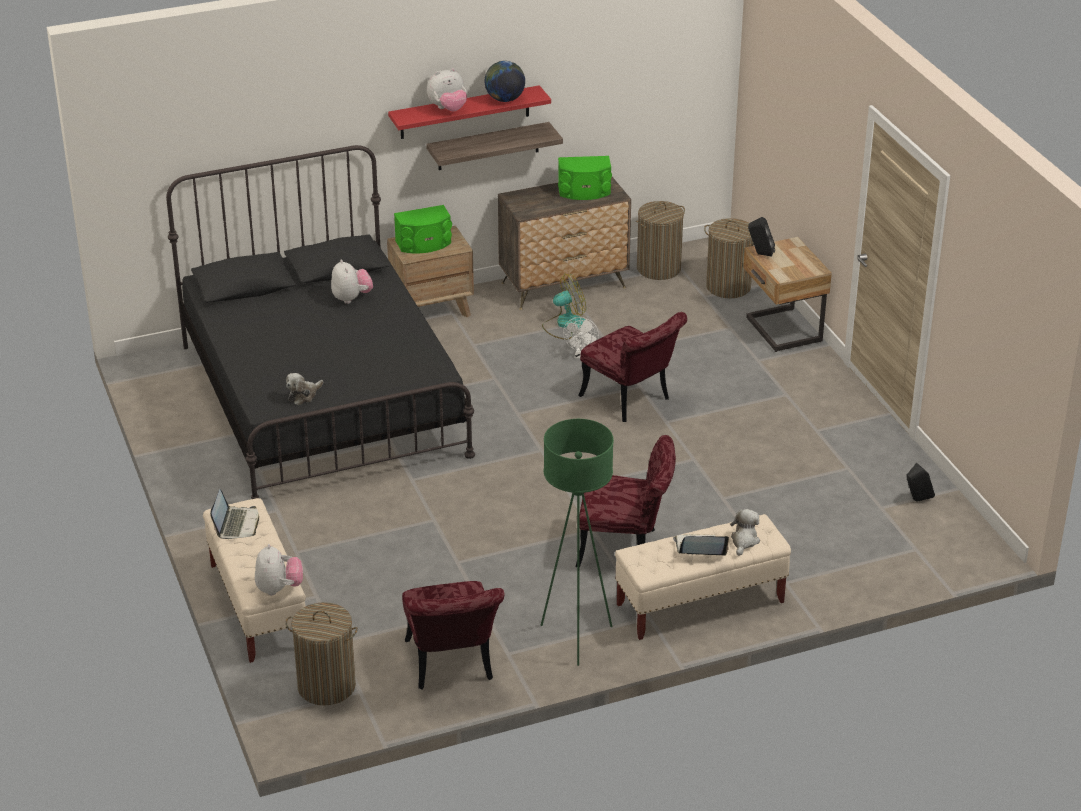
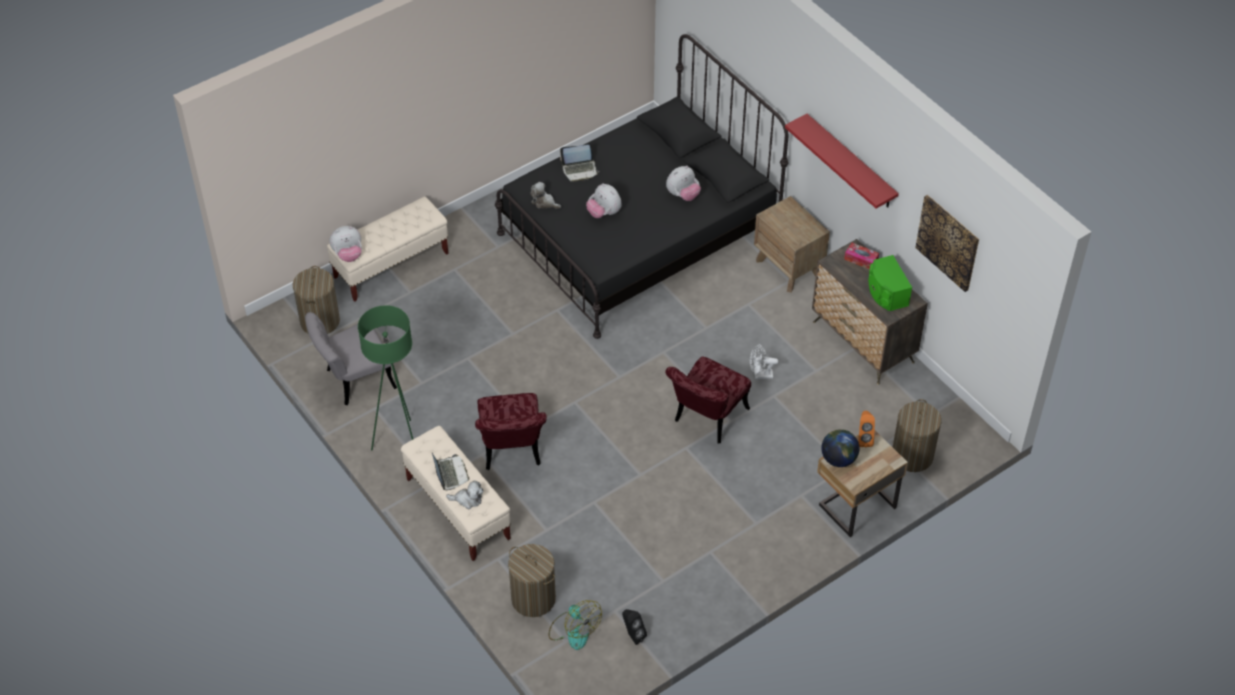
camera: 75 degrees right, 15 degrees up
laptop [210,489,259,539] -> laptop moved to [560,145,599,182]
green speaker [394,205,452,254] -> none
red chair [402,581,504,689] -> grey chair [305,312,397,405]
shelf [426,122,563,170] -> none
plush toy [427,68,467,111] -> plush toy moved to [586,183,622,218]
globe [484,61,525,102] -> globe moved to [821,429,860,467]
fan [542,274,586,340] -> fan moved to [548,600,602,650]
laundry basket [636,201,685,280] -> laundry basket moved to [508,544,556,617]
black speaker [748,217,775,257] -> orange speaker [858,411,875,447]
none -> tissue box [844,243,879,270]
none -> picture [915,195,979,292]

